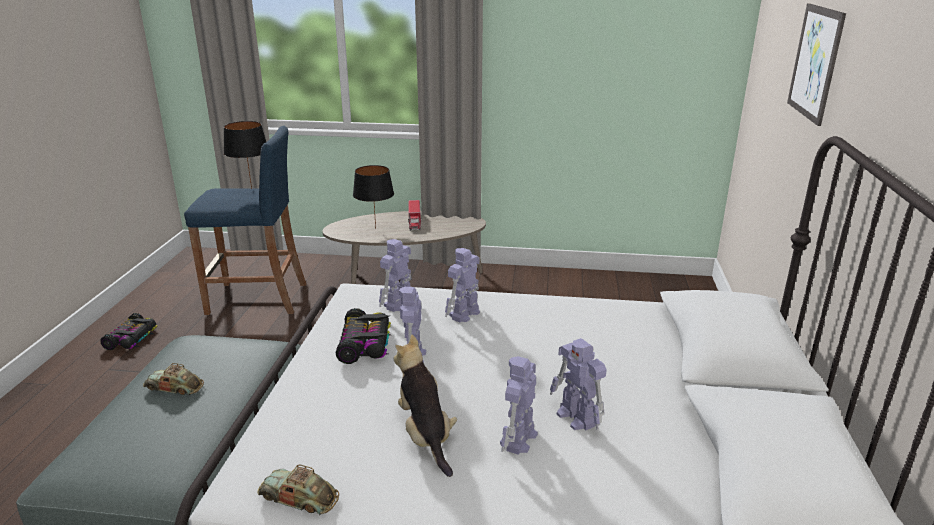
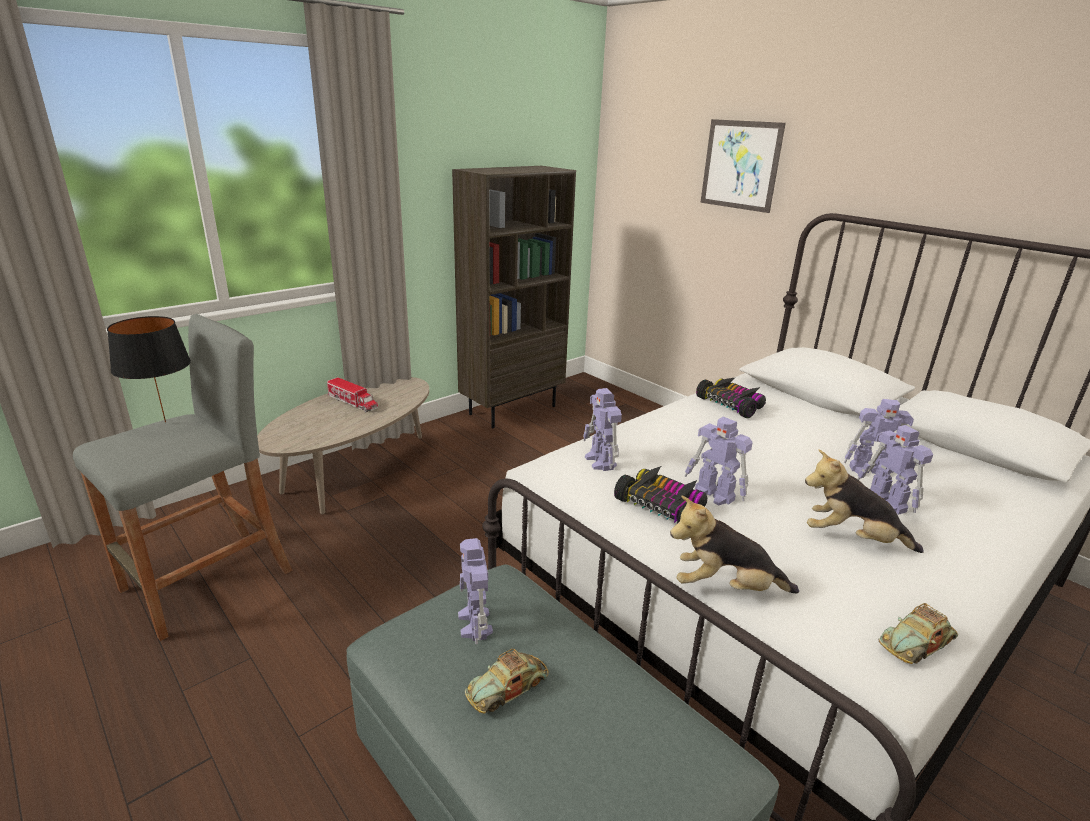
camera: 50 degrees left, 0 degrees up
toy car [100,313,157,350] -> toy car moved to [696,378,766,418]
blue stool [184,126,306,315] -> grey stool [73,314,292,641]
black table lamp [353,165,394,229] -> none
toy robot [445,248,480,322] -> toy robot moved to [458,538,493,644]
none -> brown bookcase [452,166,576,428]
none -> plush toy [670,495,799,593]

